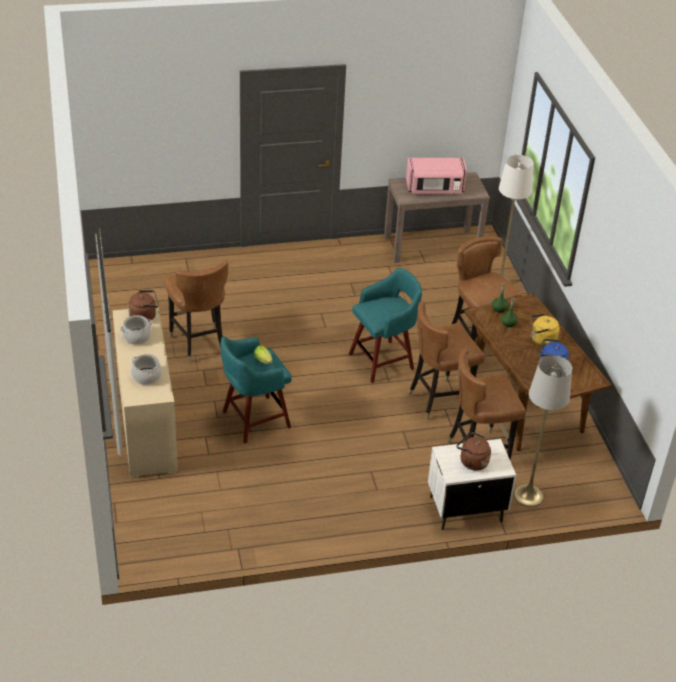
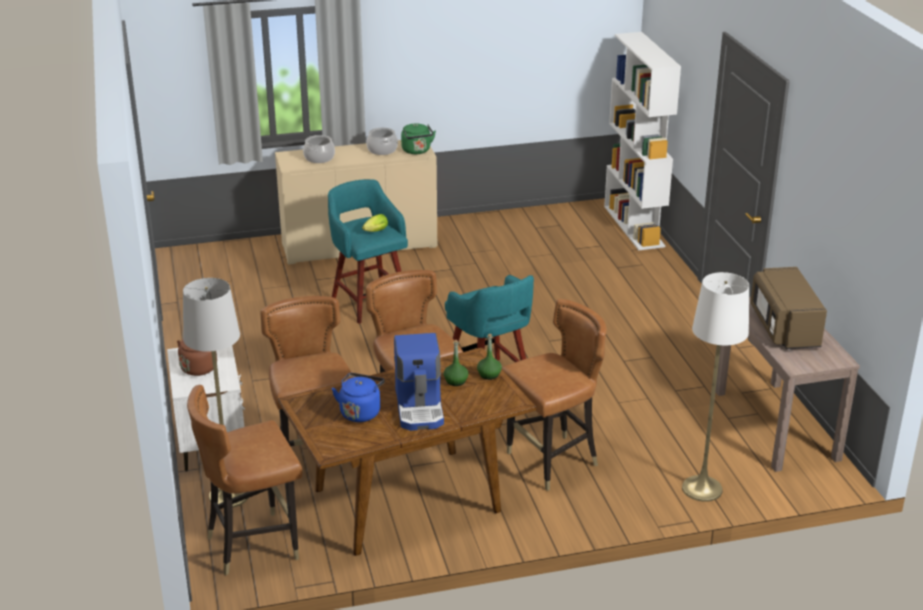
camera: 90 degrees right, 10 degrees down
brown kettle [128,290,159,322] -> green kettle [401,124,436,154]
brown chair [164,260,228,363] -> brown chair moved to [187,385,303,575]
pink microwave [406,158,467,194] -> brown microwave [750,267,827,349]
yellow kettle [530,313,560,346] -> coffee machine [394,333,444,431]
none -> white bookcase [604,32,681,250]

